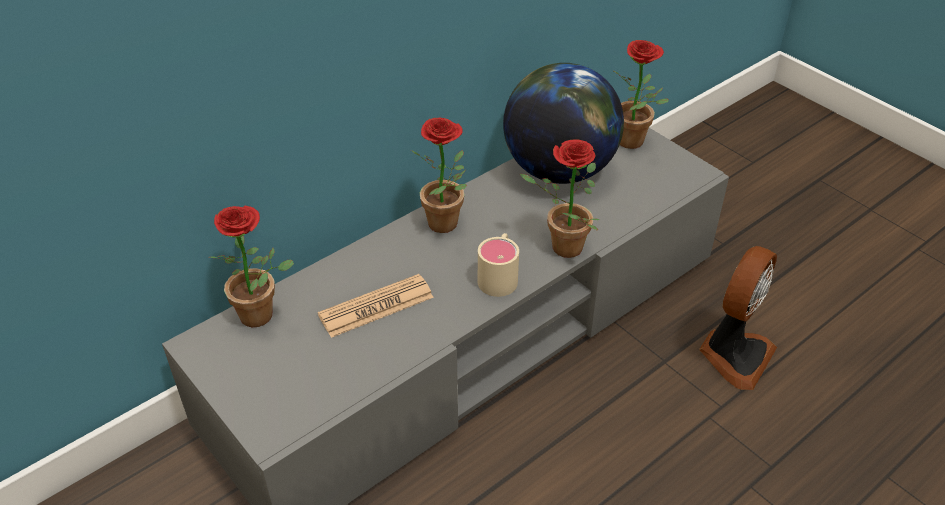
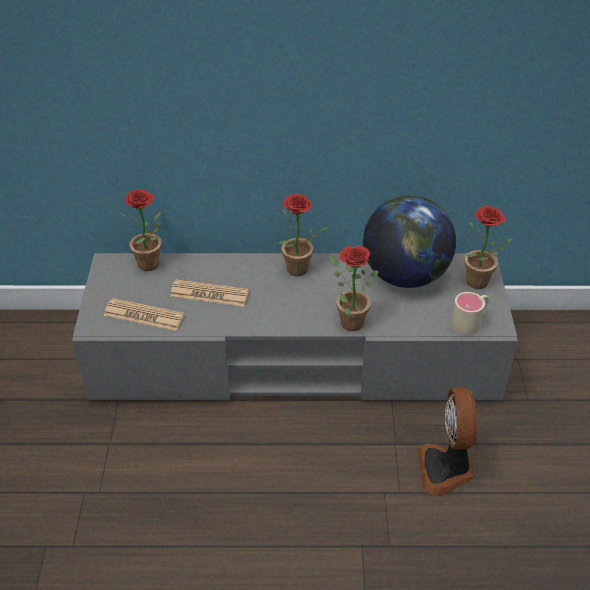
camera: 40 degrees right, 0 degrees up
beige mug [478,233,519,297] -> beige mug moved to [451,292,489,335]
fan [699,246,777,390] -> fan turned 105 degrees clockwise [417,387,477,496]
none -> newspaper [104,298,184,331]

